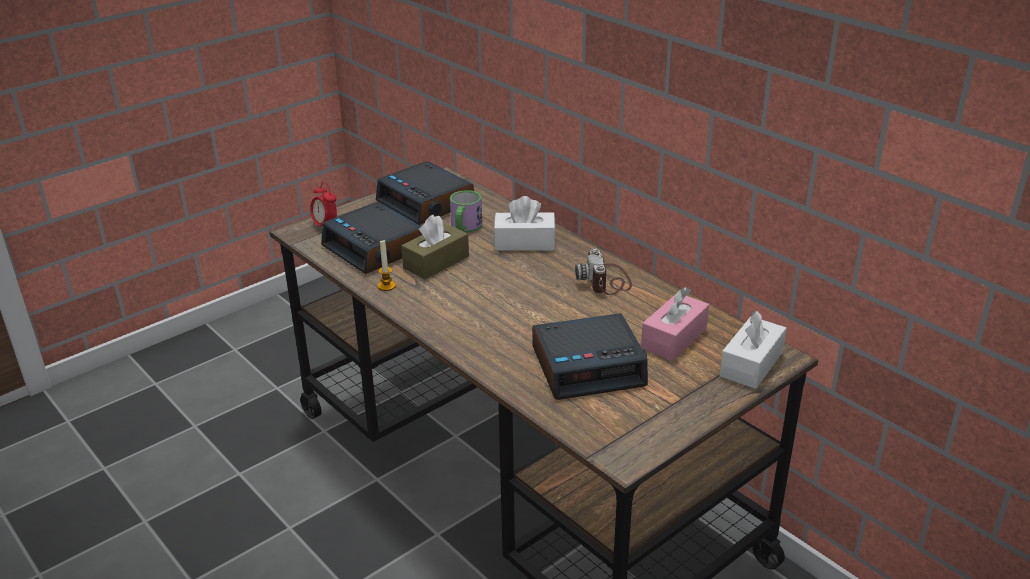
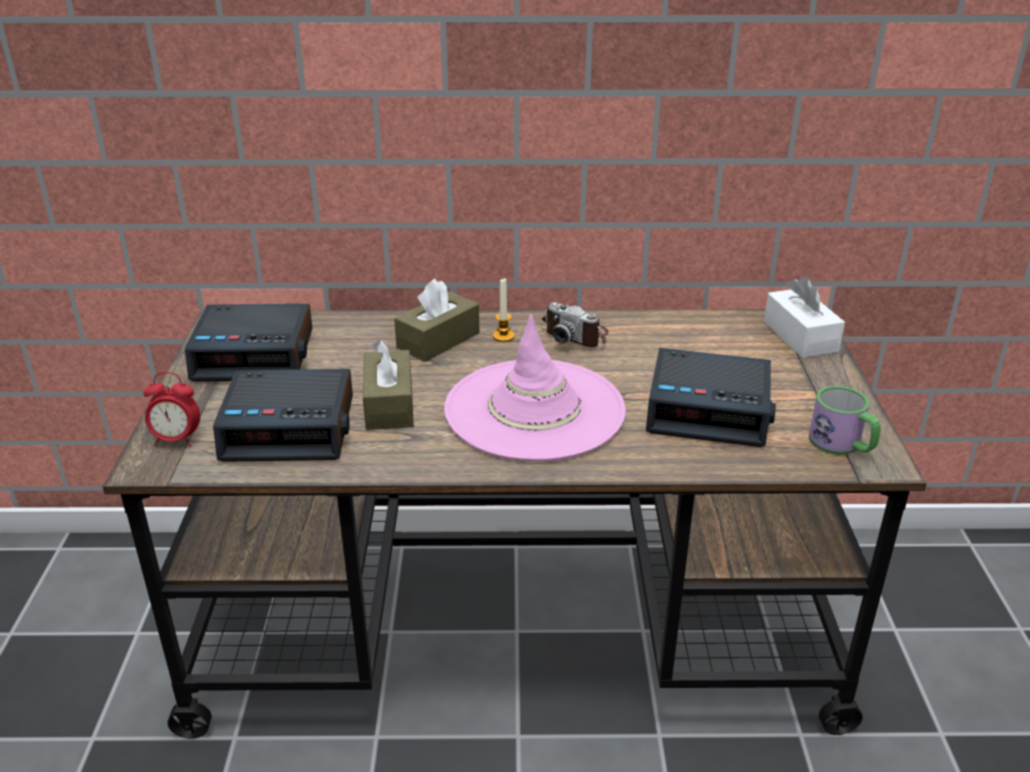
camera: 50 degrees left, 0 degrees up
candle [378,239,396,291] -> candle moved to [493,278,515,342]
mug [450,190,482,233] -> mug moved to [809,386,881,455]
white tissue box [494,196,556,250] -> brown tissue box [394,279,480,362]
alarm clock [532,313,648,400] -> alarm clock turned 75 degrees clockwise [646,348,776,447]
pink tissue box [641,287,709,361] -> none
none -> pink hat [444,314,626,461]

